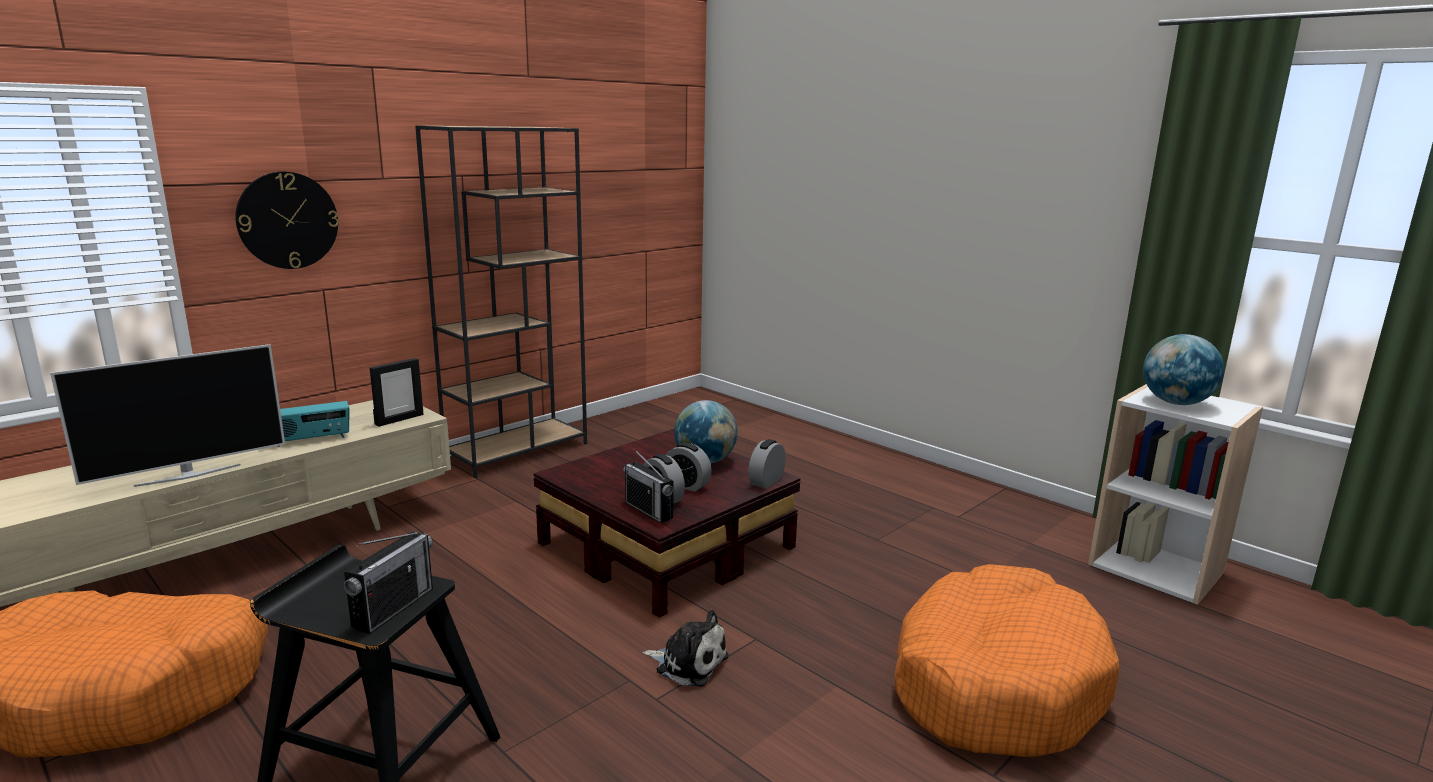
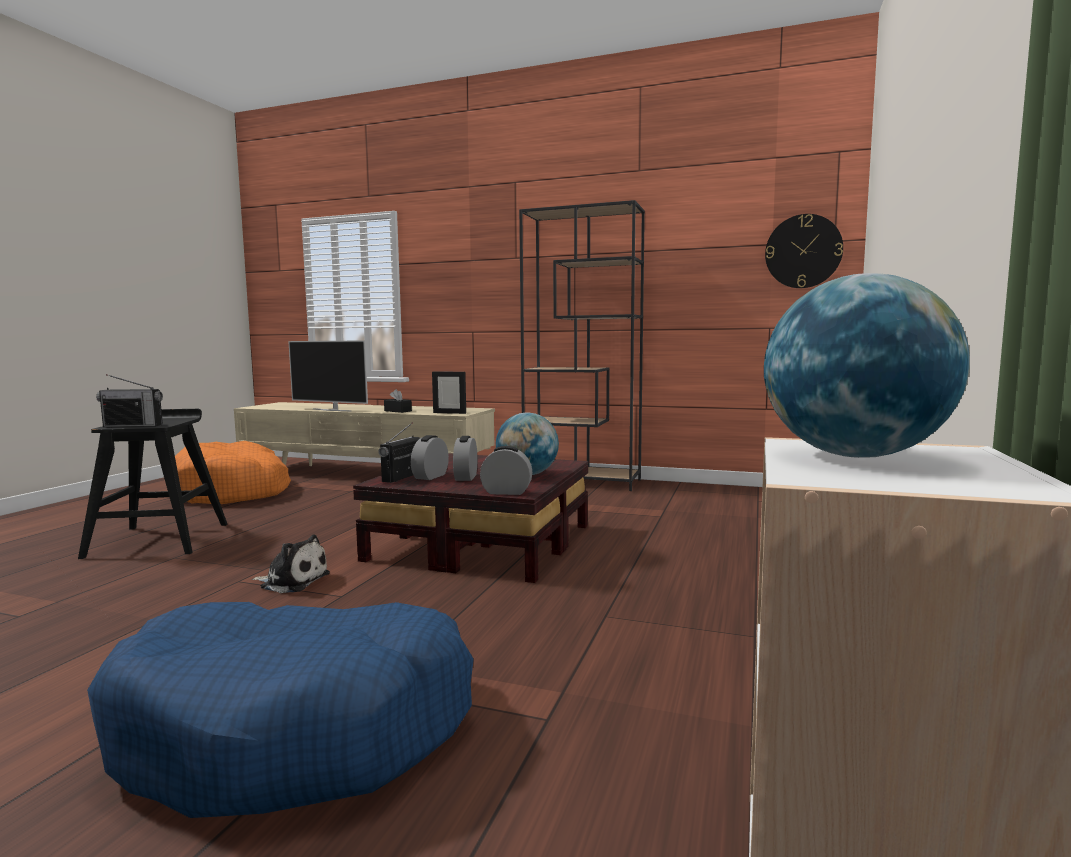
camera: 65 degrees right, 10 degrees down
wall clock [235,171,339,269] -> wall clock moved to [765,214,843,288]
radio [278,401,349,447] -> black tissue box [384,389,412,413]
plush toy [643,610,729,687] -> plush toy turned 75 degrees counterclockwise [252,535,330,593]
orange dog bed [895,564,1119,757] -> blue dog bed [87,602,474,818]

